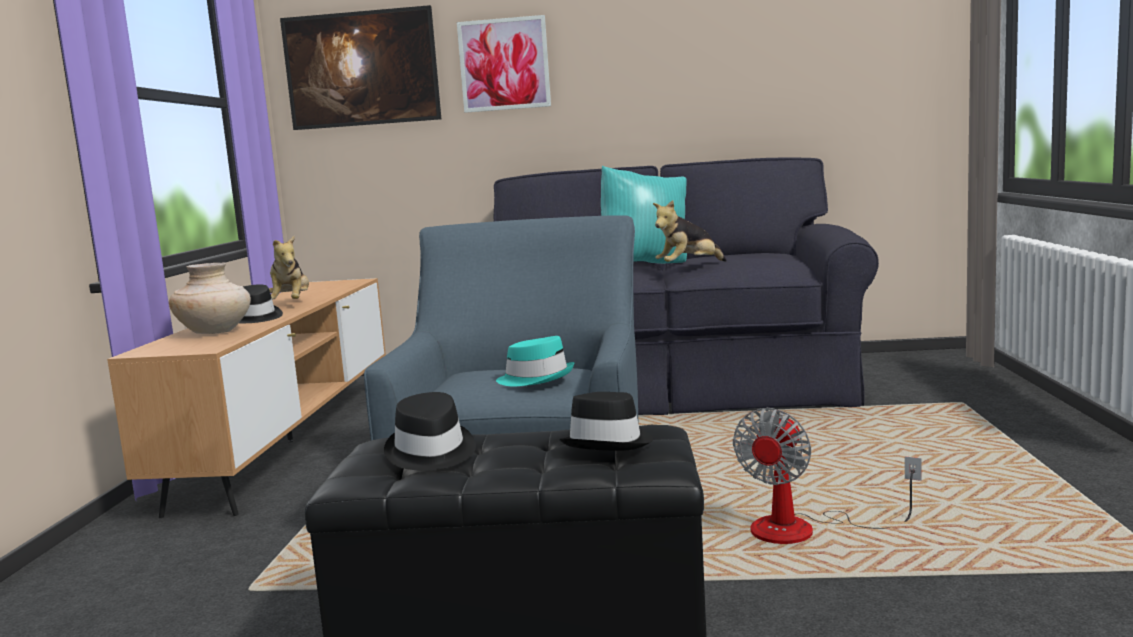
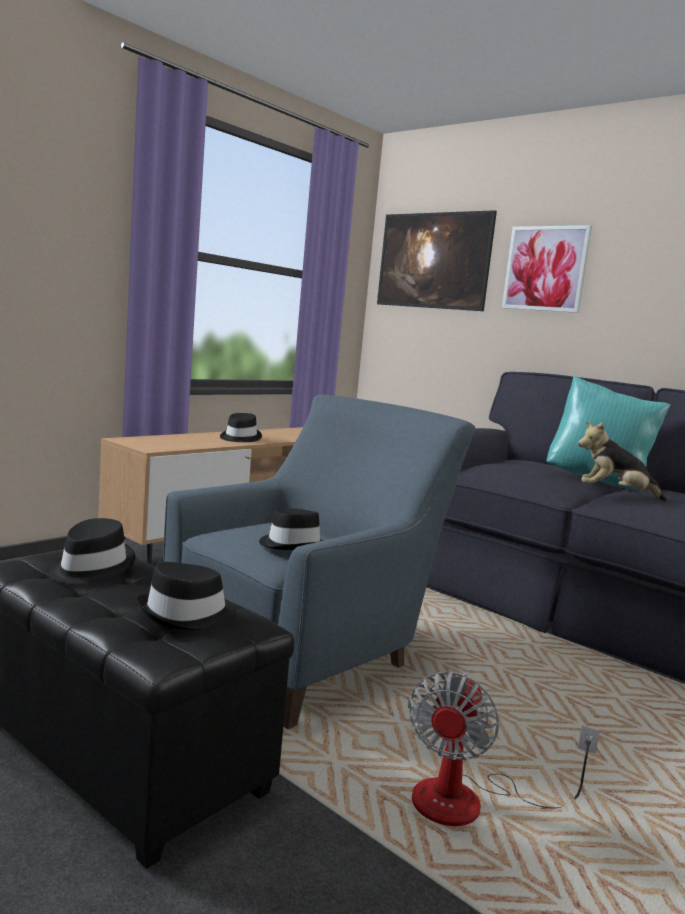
camera: 35 degrees right, 0 degrees up
beige vase [169,263,251,334] -> none
plush toy [269,236,309,300] -> none
turquoise hat [496,336,574,387] -> black hat [259,508,324,550]
fan [733,408,922,544] -> fan turned 45 degrees counterclockwise [408,672,600,826]

